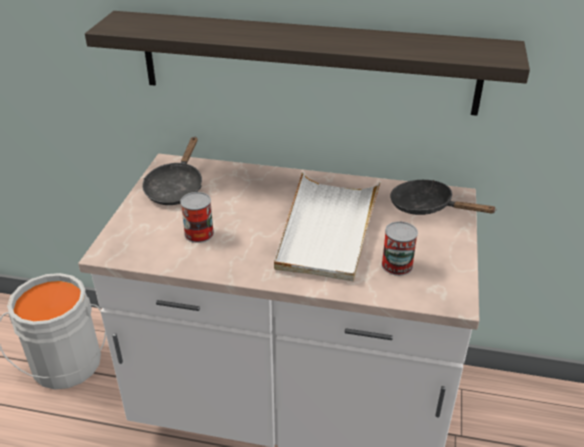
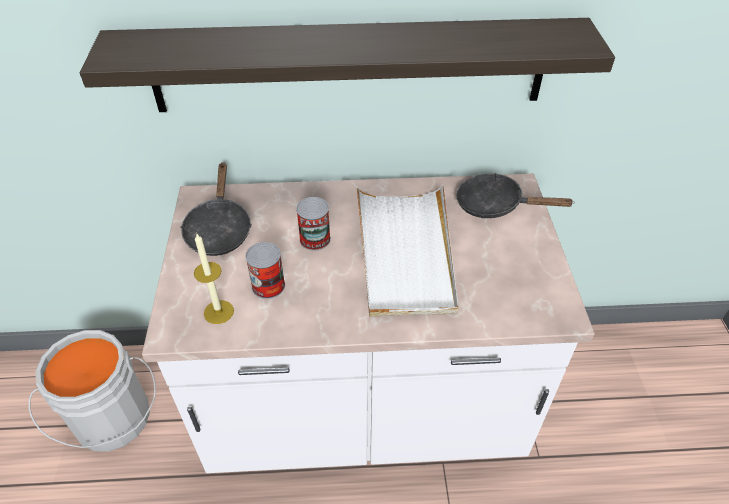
camera: 15 degrees left, 10 degrees up
can [382,221,418,276] -> can moved to [296,197,331,251]
none -> candle [194,234,234,324]

